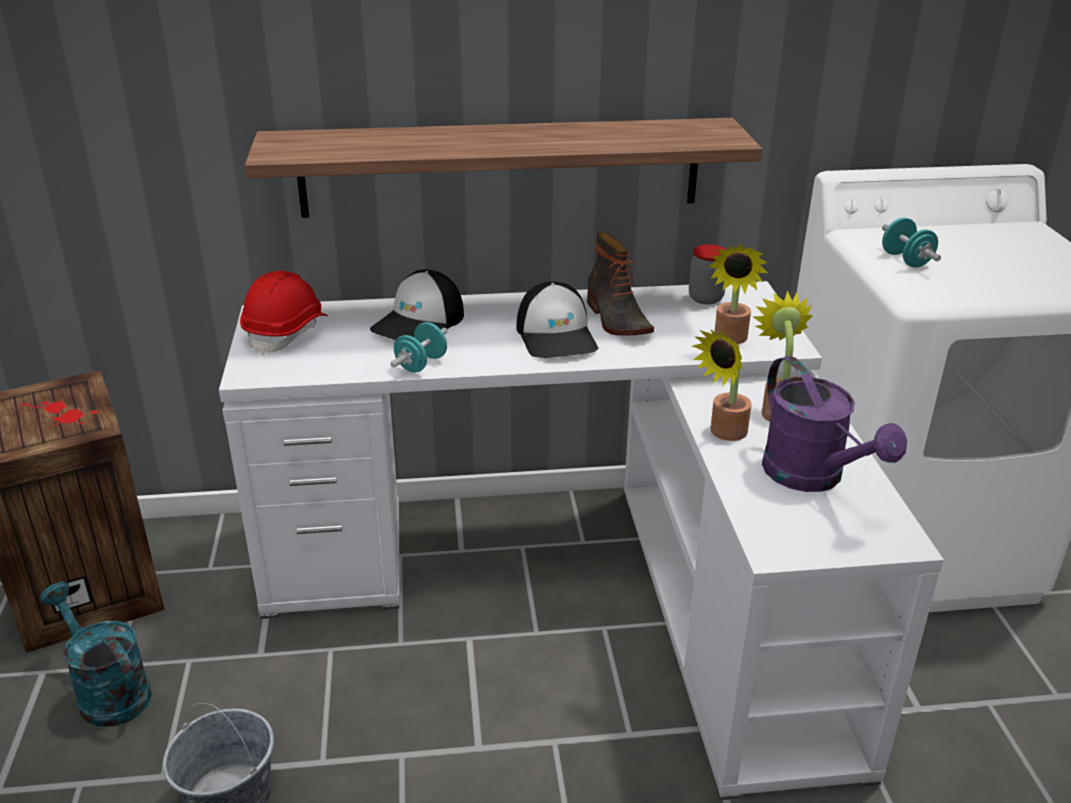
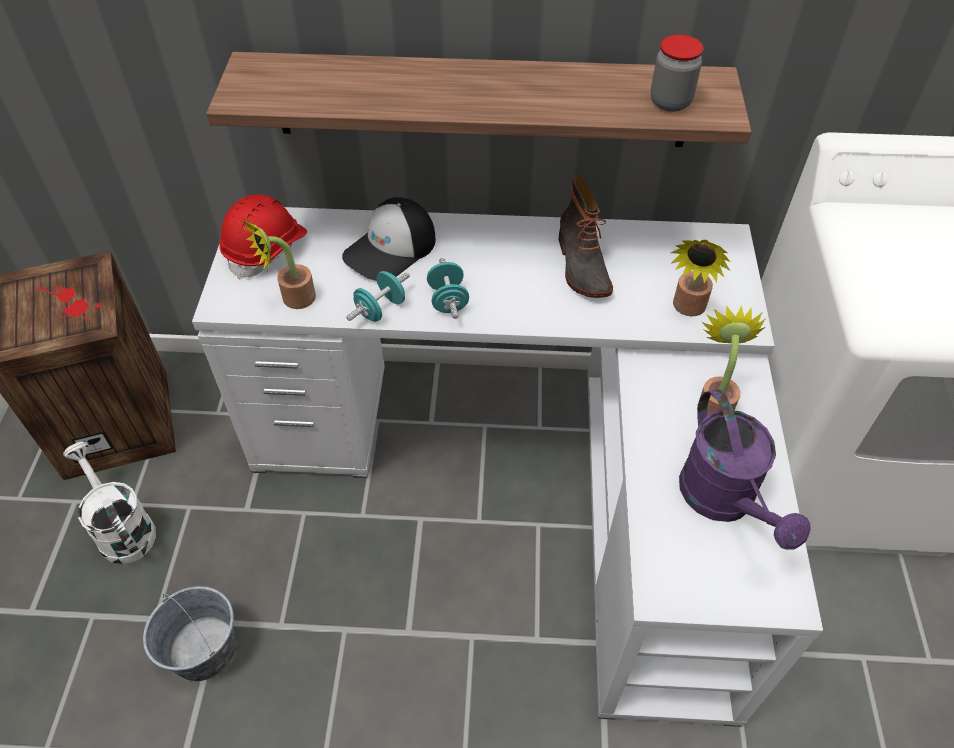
camera: 10 degrees right, 20 degrees up
turquoise watering can [39,582,152,727] -> white watering can [63,442,156,564]
cap [516,282,598,358] -> none
jar [689,244,726,304] -> jar moved to [651,35,704,112]
potted plant [692,329,752,441] -> potted plant moved to [240,219,316,309]
turquoise dumbbell [882,218,941,267] -> turquoise dumbbell moved to [427,258,469,319]

